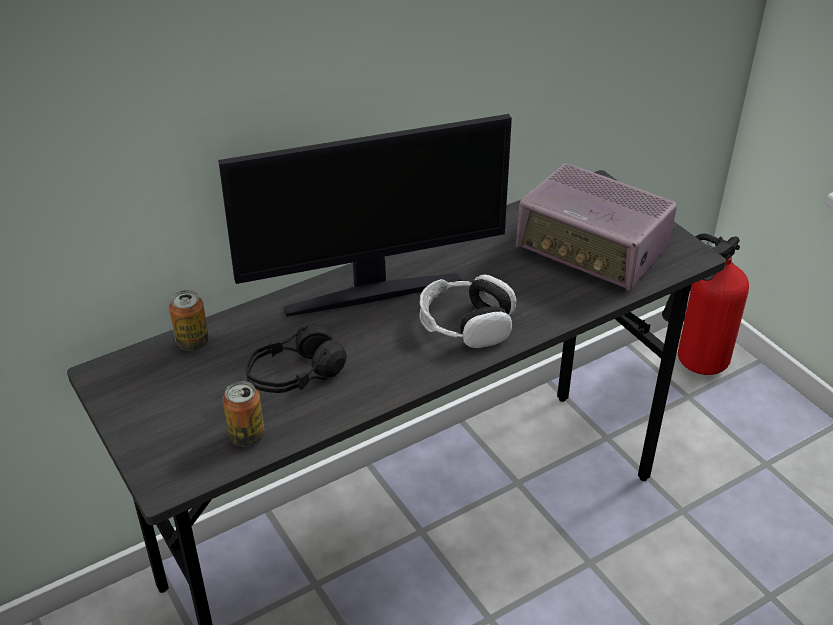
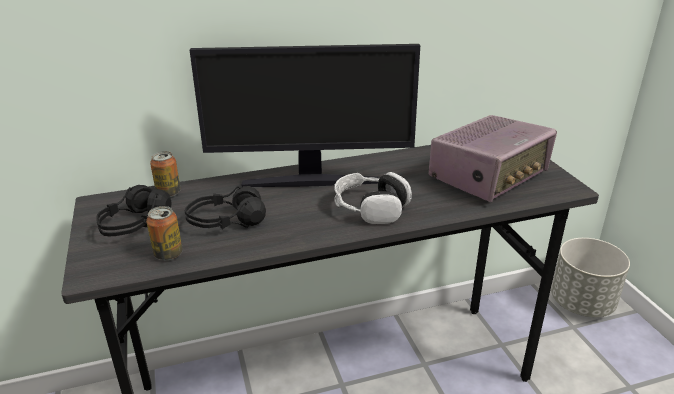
camera: 15 degrees right, 10 degrees down
radio [516,163,677,291] -> radio turned 90 degrees counterclockwise [429,115,557,202]
fire extinguisher [662,234,749,375] -> grey planter [551,238,630,317]
none -> black headphones [96,185,171,236]

